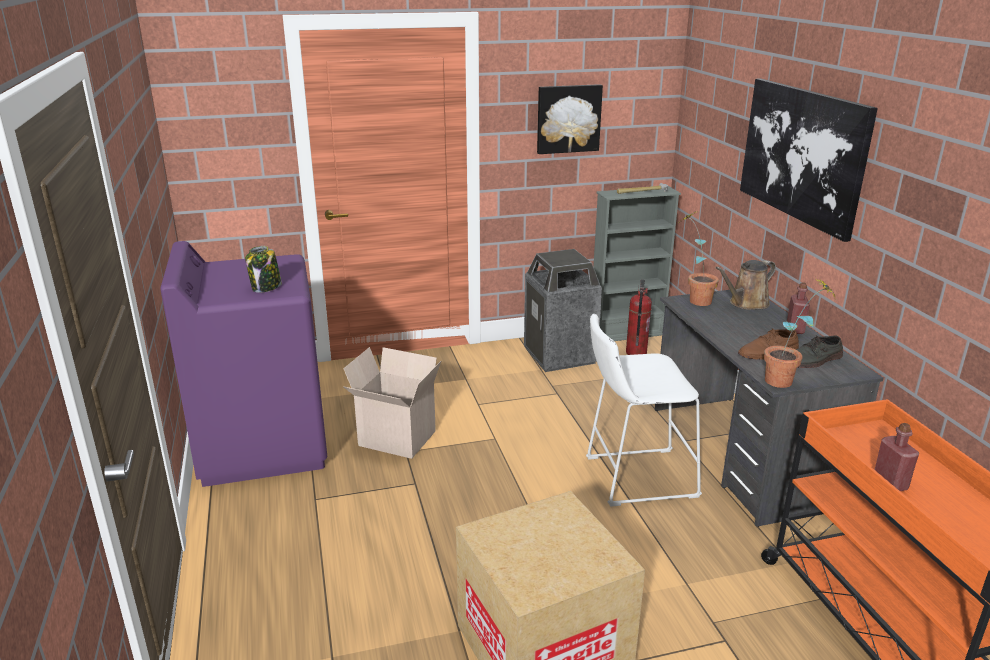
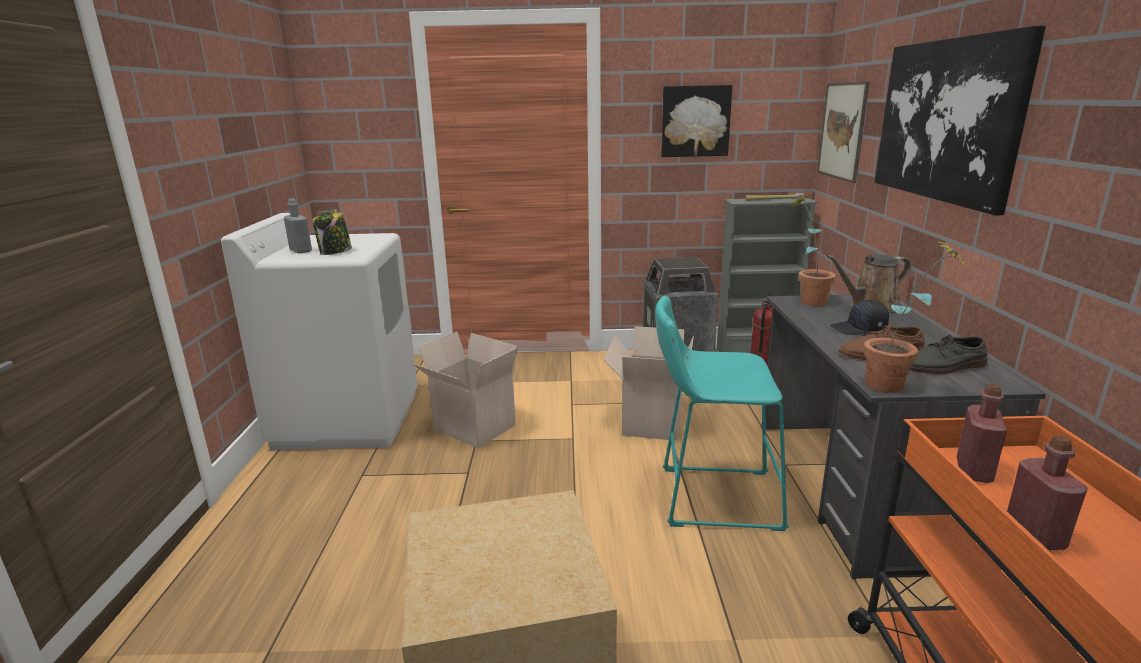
camera: 15 degrees right, 5 degrees down
purple washing machine [160,241,327,487] -> white washing machine [221,213,418,450]
white stool [586,314,702,507] -> turquoise stool [655,296,789,531]
red bottle [787,282,810,334] -> red bottle moved to [957,383,1007,483]
none -> grey bottle [284,198,312,253]
none -> cardboard box [604,326,694,441]
none -> picture [817,81,870,183]
none -> black cap [830,300,889,335]

